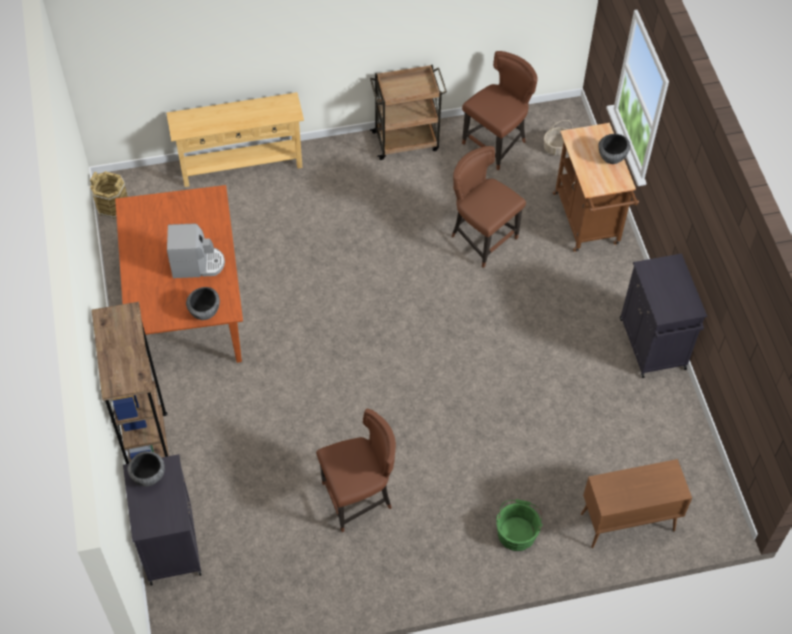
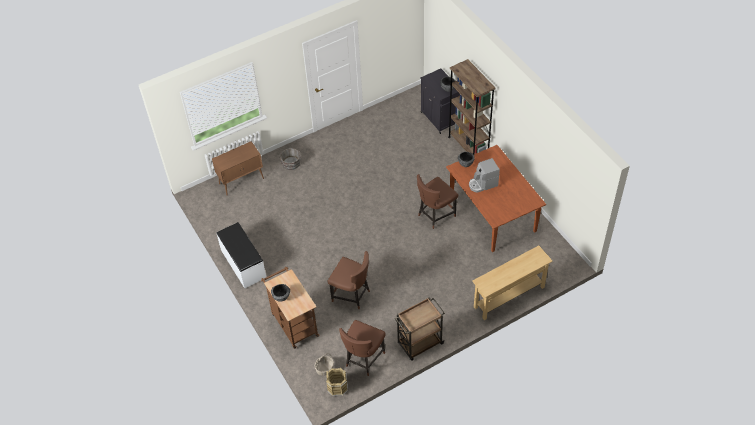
camera: 165 degrees right, 5 degrees down
brown bucket [90,171,128,219] -> brown bucket moved to [326,368,348,396]
brown chair [316,409,396,532] -> brown chair moved to [417,174,458,229]
green bucket [496,499,542,551] -> grey bucket [279,148,301,170]
black cabinet [620,253,707,378] -> white bench [216,222,266,288]

